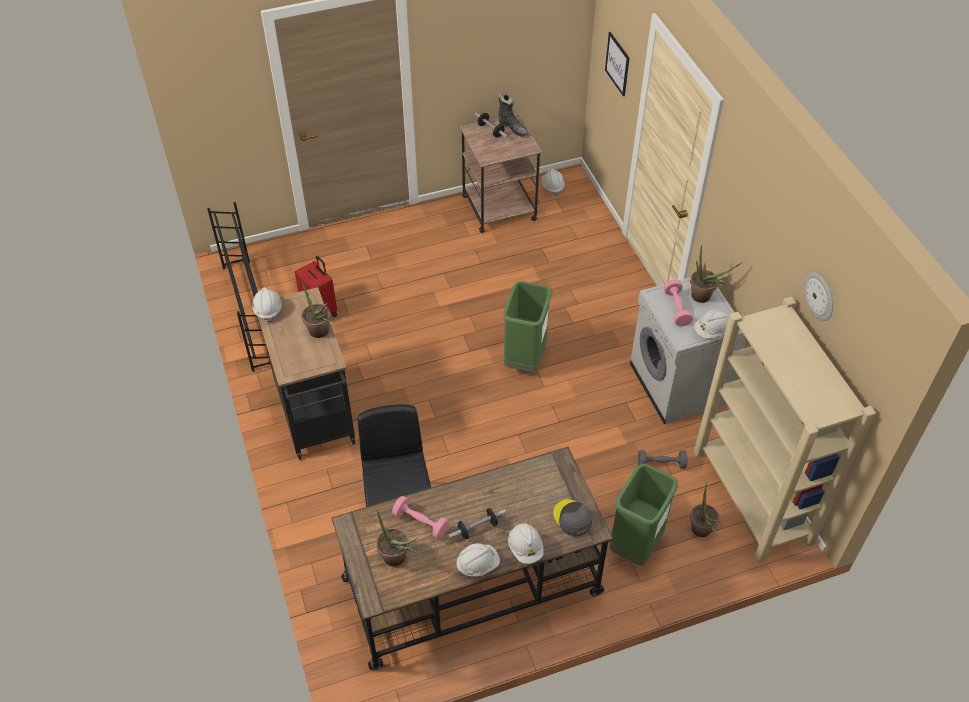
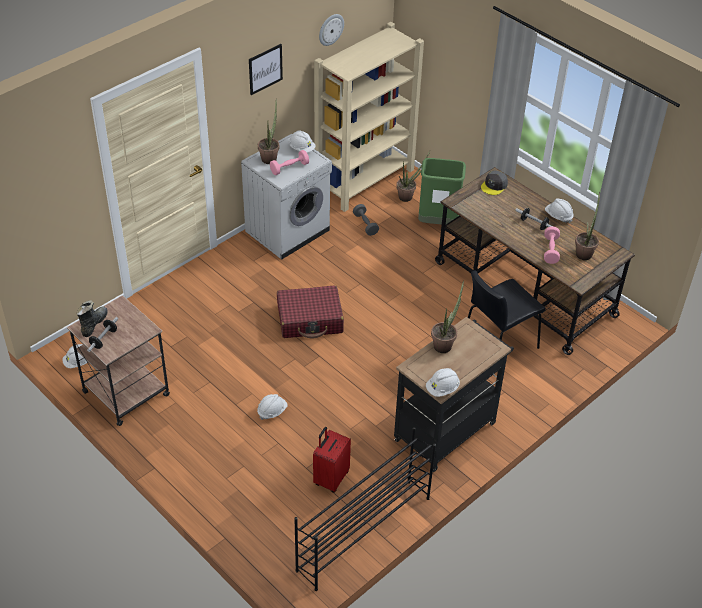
camera: 115 degrees left, 5 degrees down
green trash can [503,281,552,372] -> red suitcase [277,285,344,338]
white hard hat [508,523,544,564] -> white hard hat moved to [257,394,288,420]
picture [605,32,629,96] -> picture moved to [249,44,283,95]

